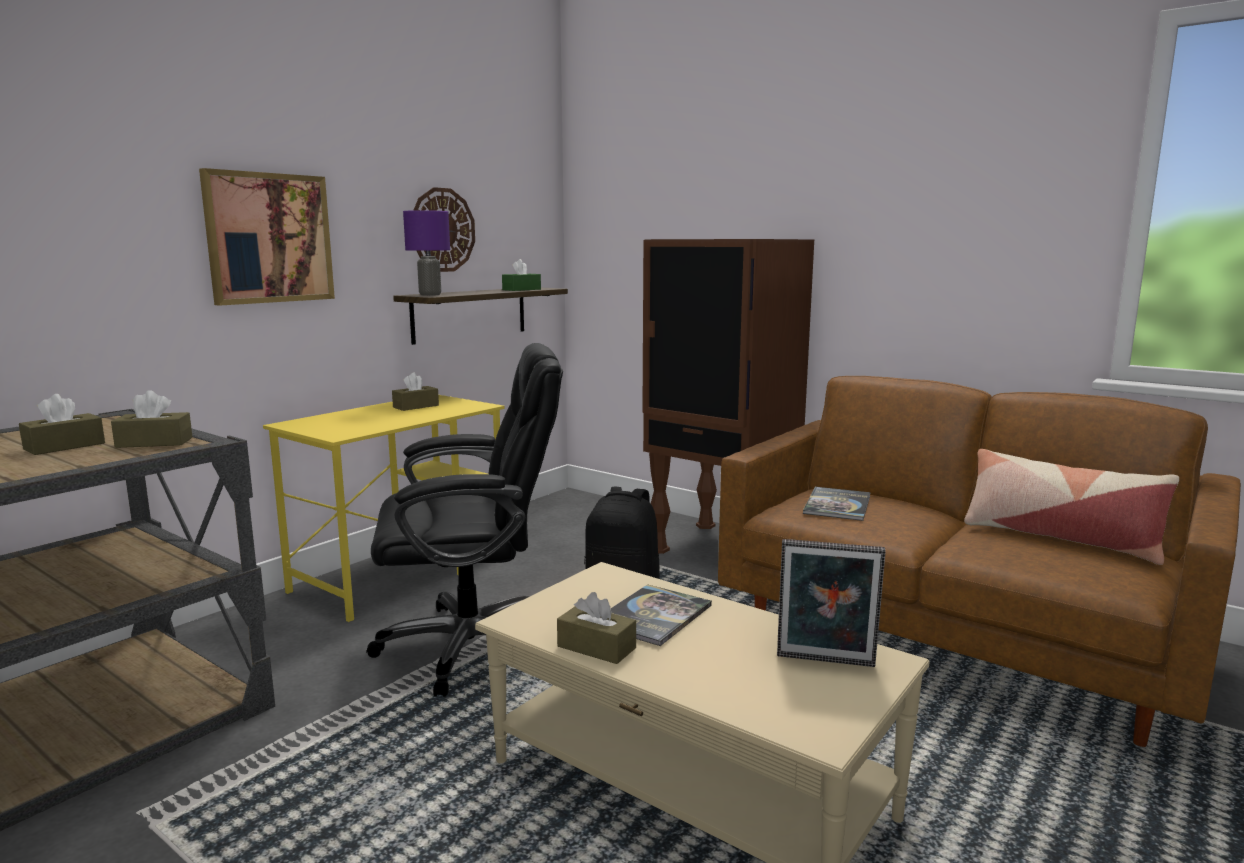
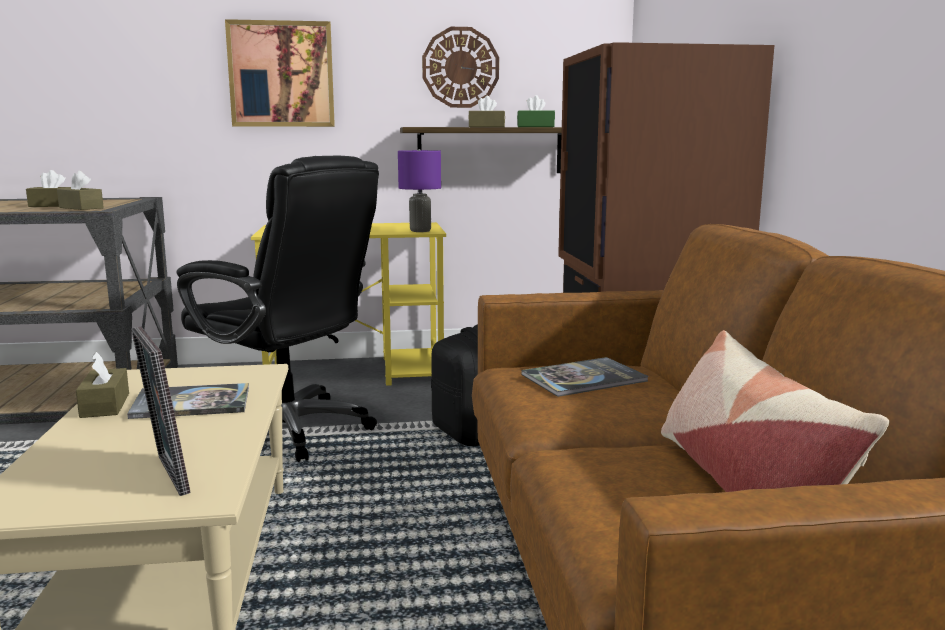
camera: 45 degrees right, 0 degrees up
brown tissue box [392,372,439,411] -> brown tissue box moved to [468,96,505,127]
purple table lamp [403,210,450,296] -> purple table lamp moved to [398,149,441,232]

